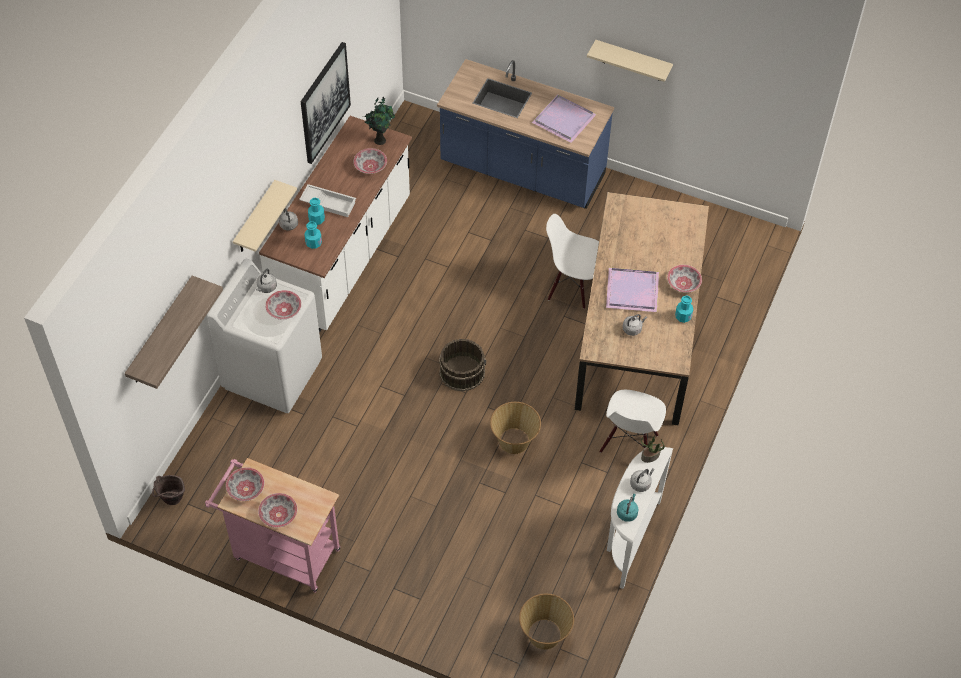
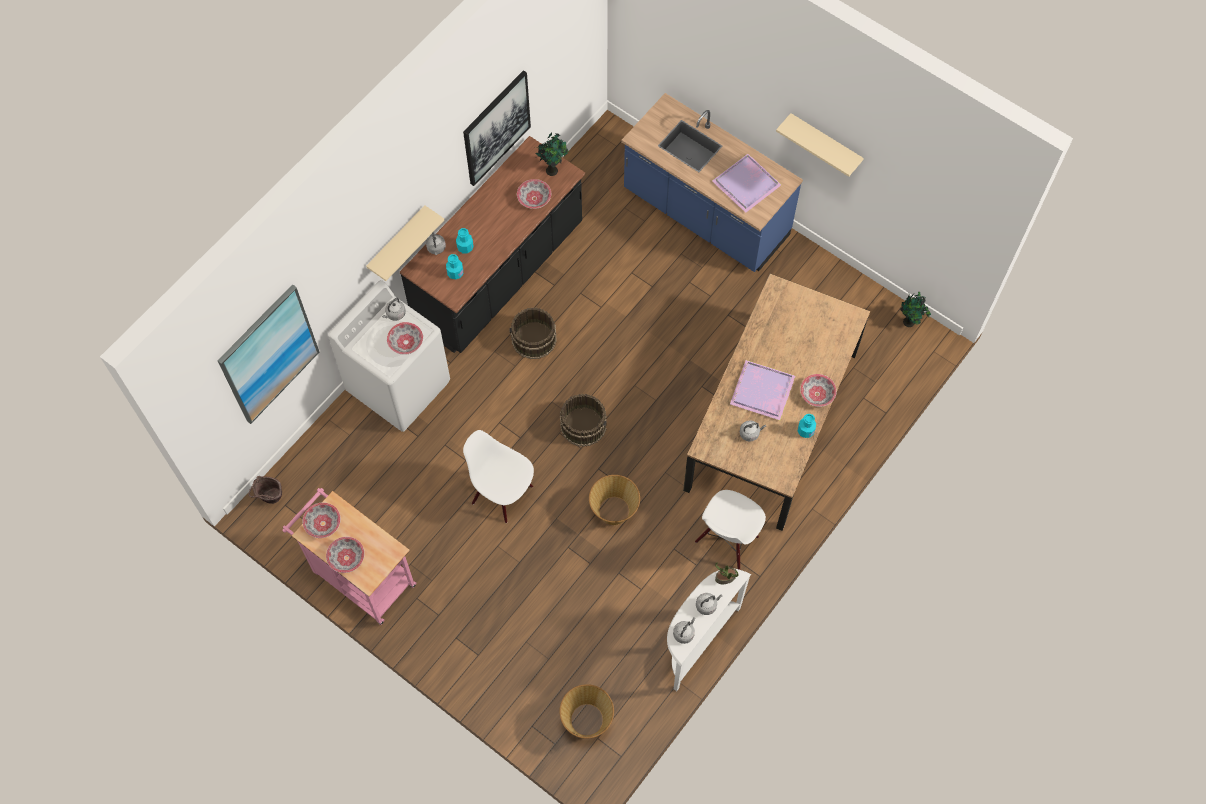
camera: 15 degrees right, 10 degrees up
shelf [125,276,223,389] -> picture [217,284,319,424]
white counter [259,116,412,333] -> black counter [400,136,585,353]
white tray [299,184,356,217] -> none
white chair [546,214,599,309] -> white chair moved to [463,430,534,523]
turquoise kettle [617,494,639,522] -> grey kettle [673,617,696,644]
none -> brown bucket [509,308,557,359]
none -> potted plant [900,292,931,327]

